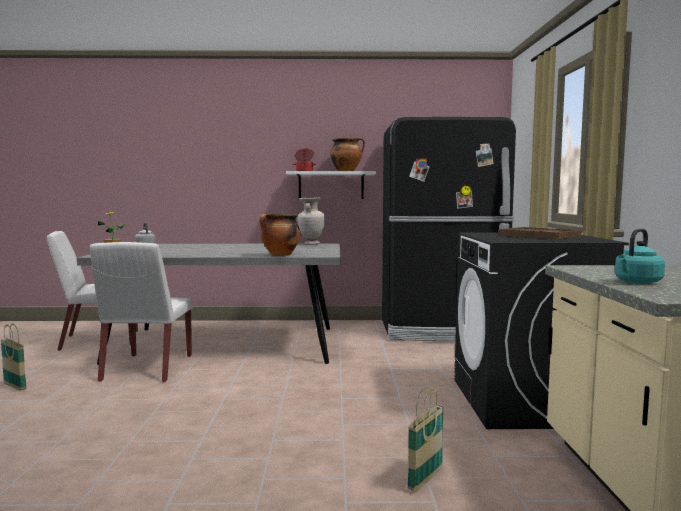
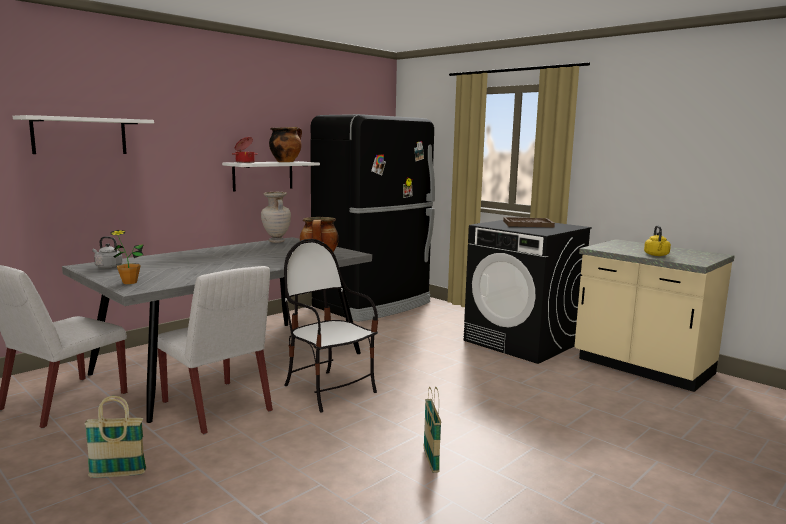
camera: 45 degrees left, 5 degrees up
basket [407,387,444,492] -> basket moved to [424,387,441,473]
turquoise kettle [615,228,665,284] -> yellow kettle [644,225,671,256]
none -> white shelf [13,115,154,154]
none -> chair [284,239,378,412]

